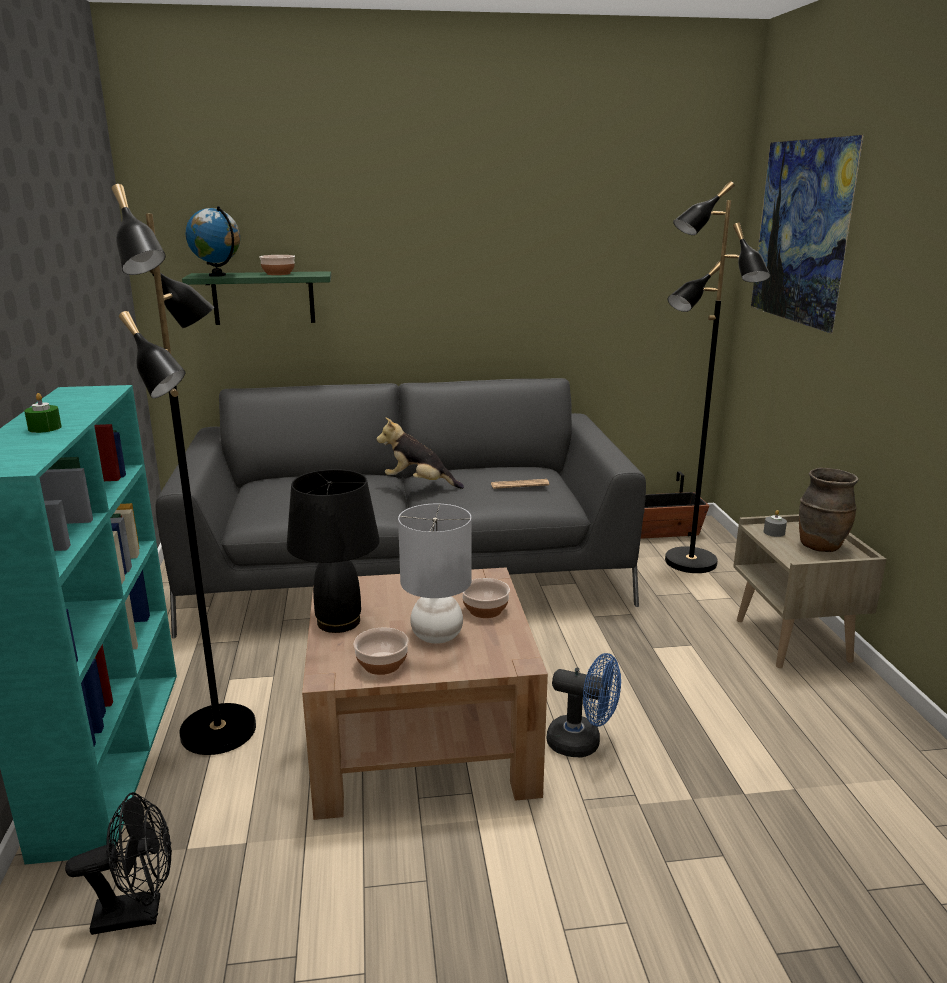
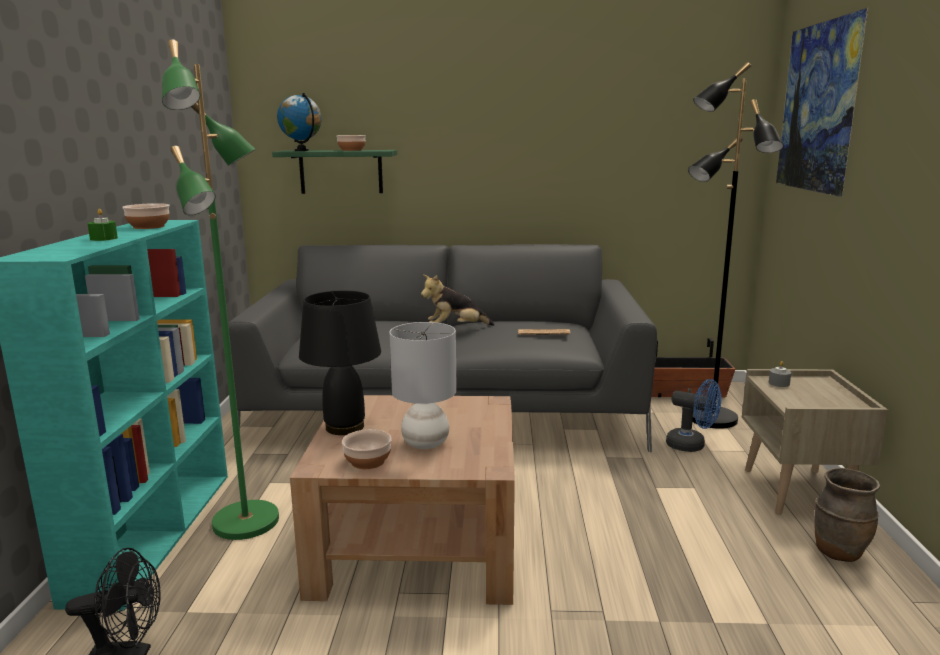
camera: 10 degrees right, 5 degrees down
black floor lamp [112,184,256,755] -> green floor lamp [162,39,279,540]
plush toy [376,417,464,489] -> plush toy turned 45 degrees counterclockwise [421,275,495,326]
bowl [462,578,510,618] -> bowl moved to [122,203,170,229]
blue fan [546,653,621,758] -> blue fan moved to [666,379,721,452]
brown vase [799,468,859,552] -> brown vase moved to [814,468,880,562]

